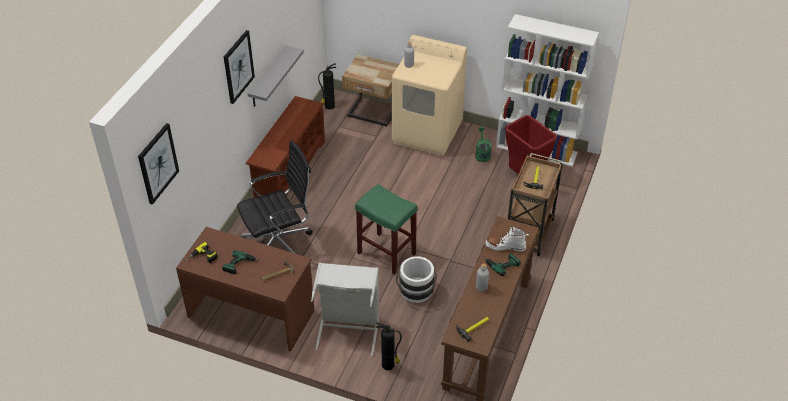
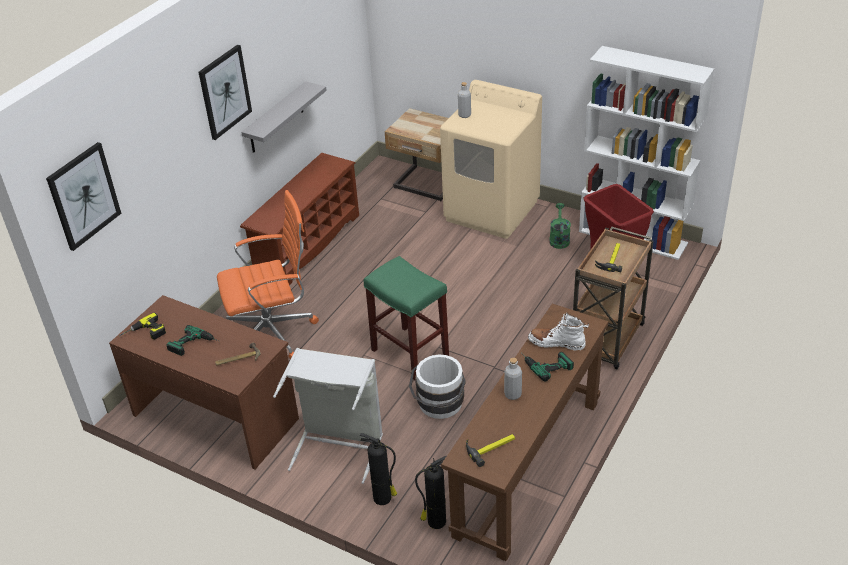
camera: 10 degrees right, 5 degrees down
black office chair [237,140,313,254] -> orange office chair [217,190,319,360]
fire extinguisher [318,63,336,110] -> fire extinguisher moved to [415,456,446,529]

